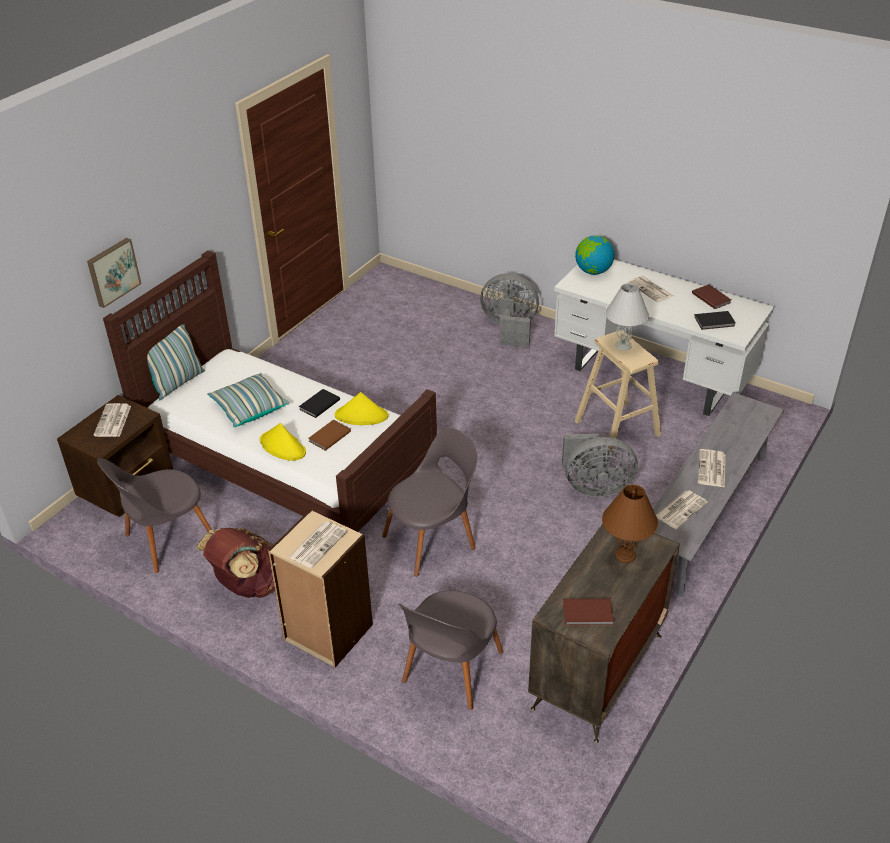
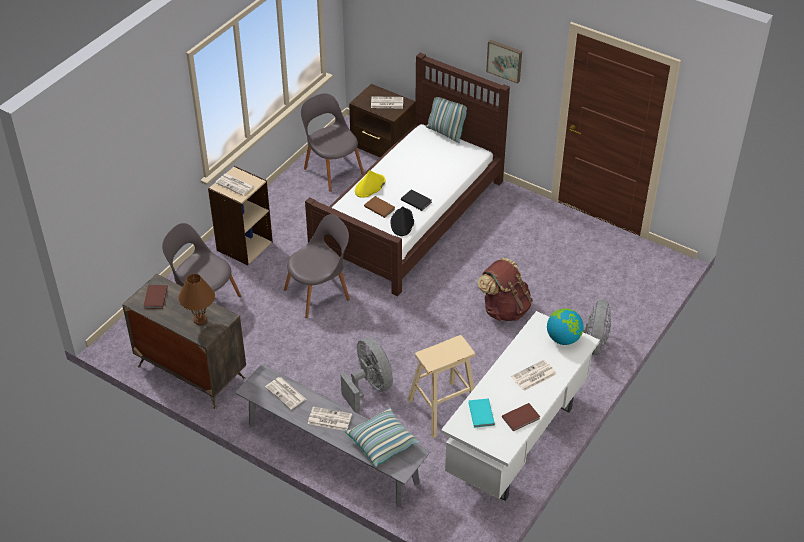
camera: 90 degrees right, 5 degrees up
picture [87,238,141,308] -> picture moved to [486,40,522,84]
brown backpack [196,528,275,598] -> brown backpack moved to [477,258,533,321]
pillow [207,373,289,427] -> pillow moved to [345,408,420,467]
yellow hat [335,392,389,425] -> black hat [391,206,414,236]
grey chair [382,428,477,577] -> grey chair turned 90 degrees counterclockwise [284,214,350,318]
grey fan [562,434,638,497] -> grey fan turned 150 degrees clockwise [341,337,393,413]
white table lamp [605,283,649,351] -> none
black book [694,311,736,330] -> turquoise book [468,399,495,428]

